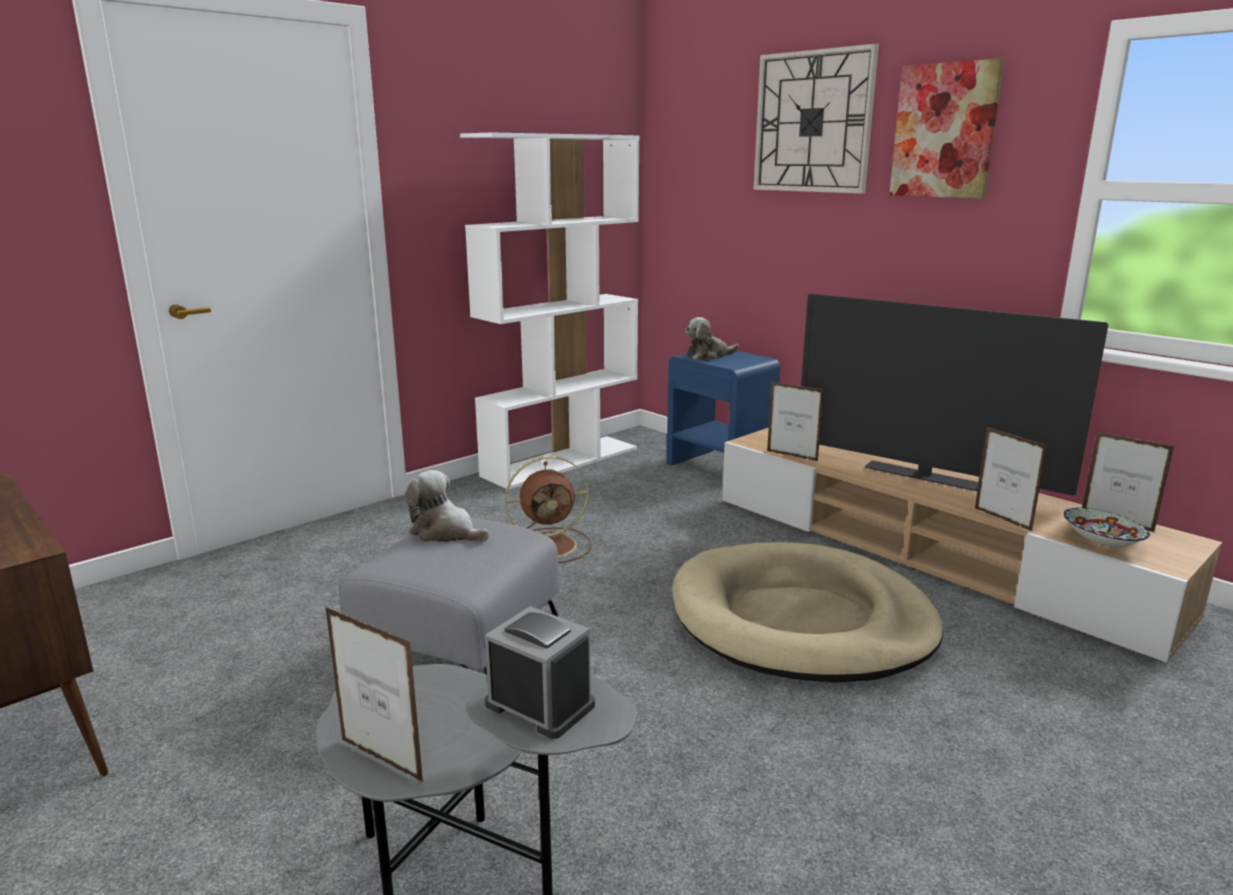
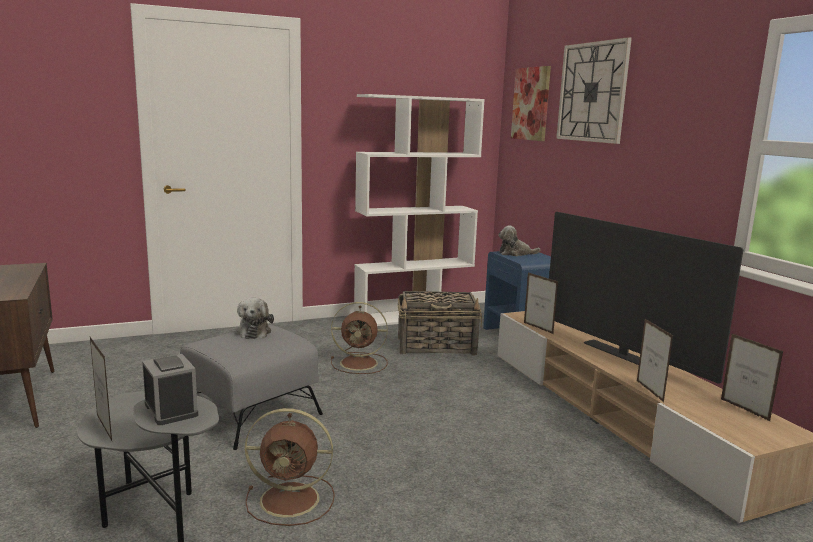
camera: 20 degrees right, 5 degrees down
plush toy [404,470,489,542] -> plush toy turned 150 degrees counterclockwise [235,298,274,339]
beige dog bed [672,542,943,682] -> none
picture [889,58,1004,199] -> picture moved to [511,66,551,141]
bowl [1064,508,1149,547] -> none
none -> brown fan [245,408,335,526]
none -> basket [397,291,482,356]

